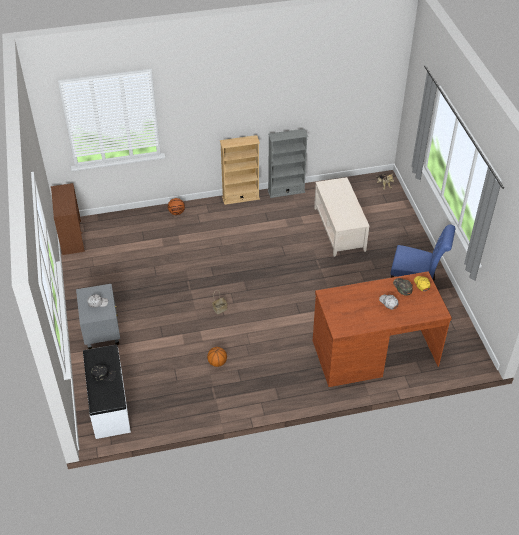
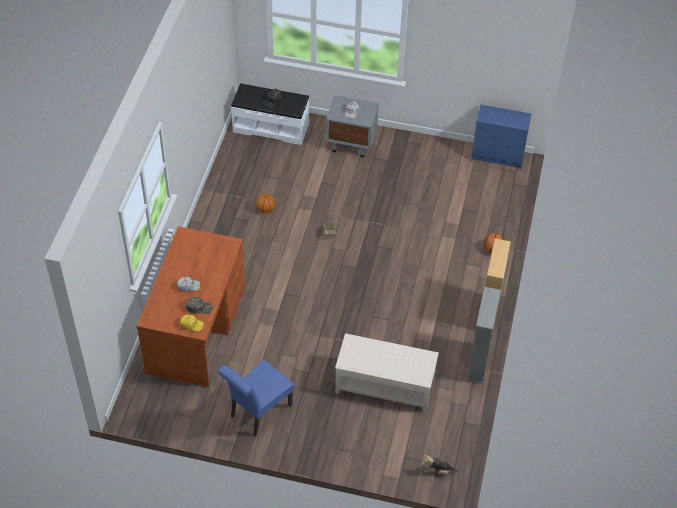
camera: 115 degrees right, 5 degrees up
brown dresser [51,183,85,255] -> blue dresser [471,104,532,170]

